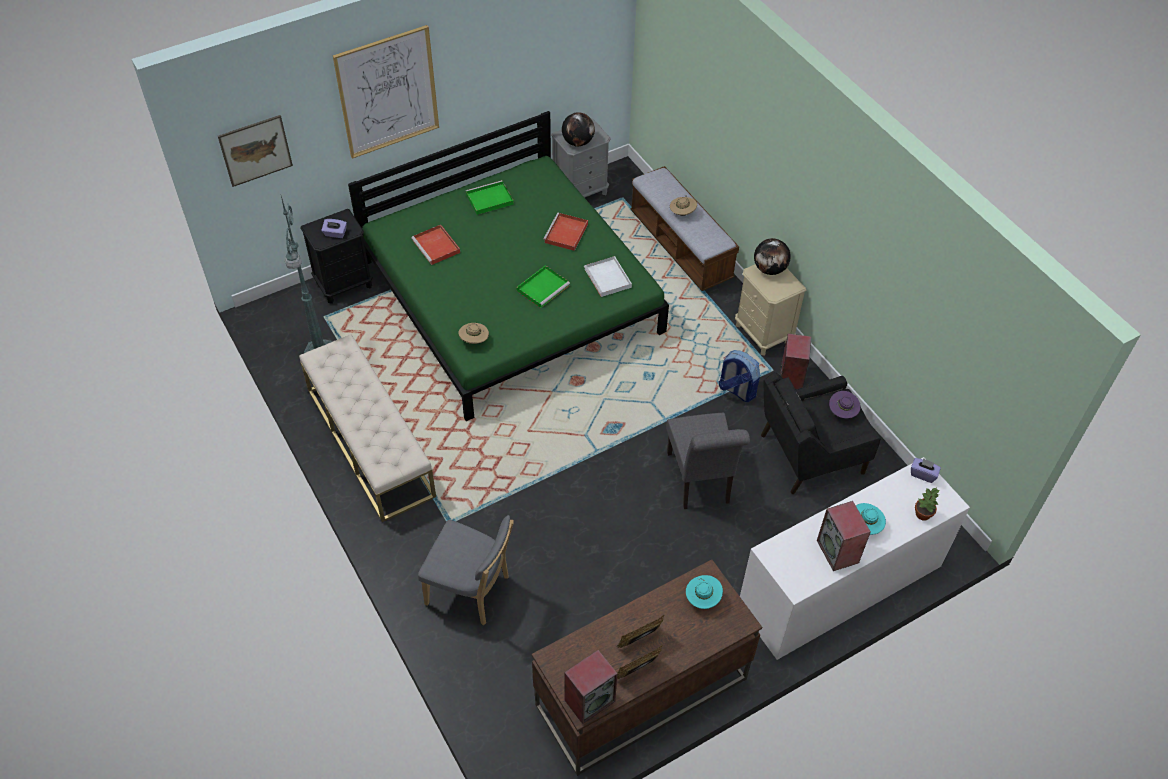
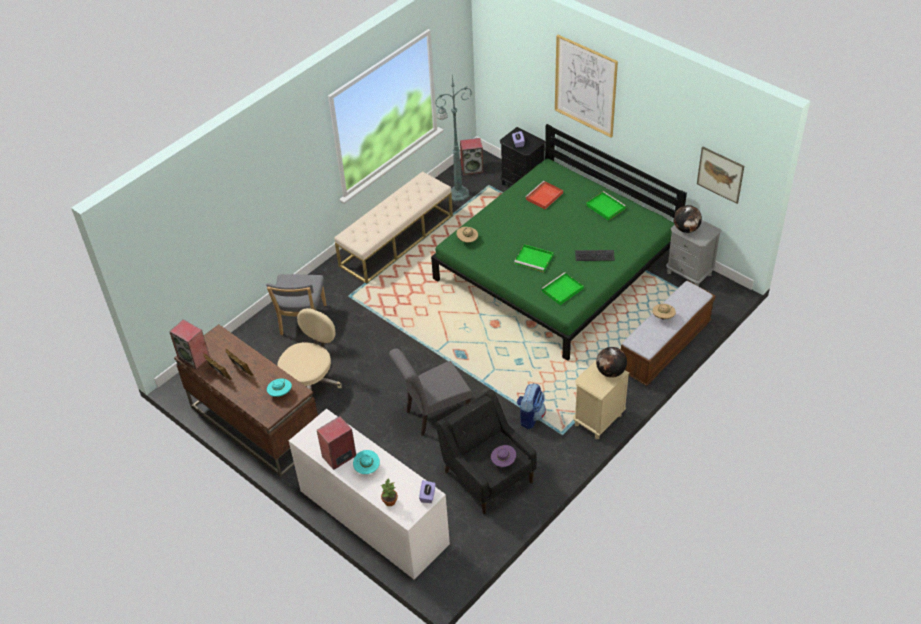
camera: 75 degrees right, 5 degrees down
picture [218,115,293,187] -> picture moved to [697,146,744,204]
red tray [543,213,588,251] -> keyboard [575,250,615,261]
white tray [584,256,632,297] -> green tray [541,272,583,305]
speaker [780,333,811,390] -> speaker moved to [460,138,483,176]
none -> beige office chair [277,308,342,390]

